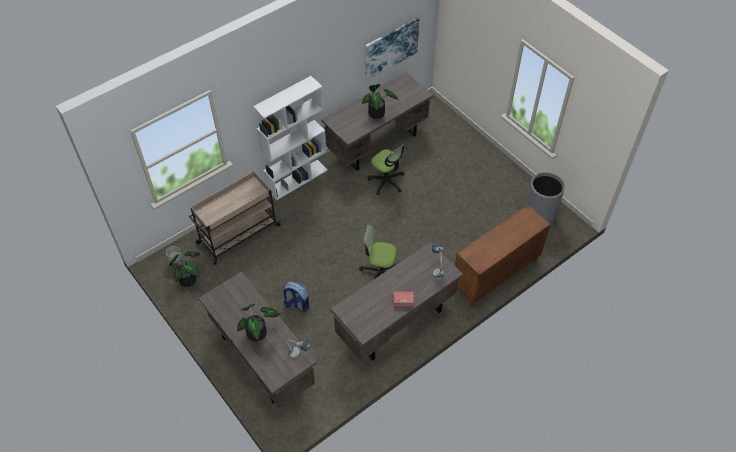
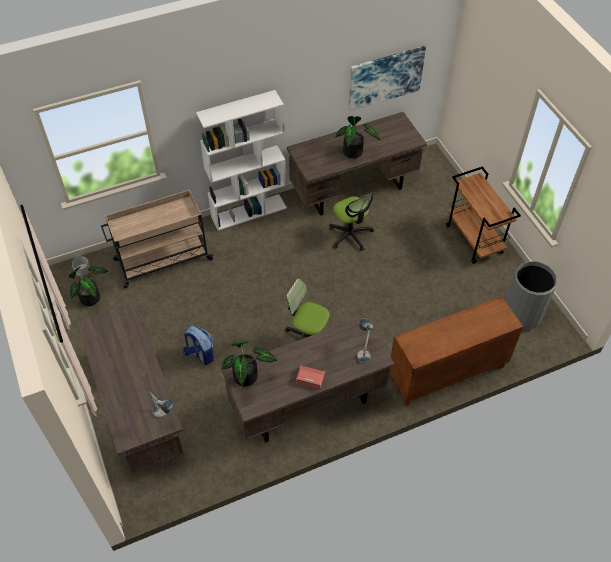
camera: 15 degrees right, 0 degrees up
potted plant [237,304,280,342] -> potted plant moved to [221,341,277,387]
none -> brown cart [446,166,521,264]

